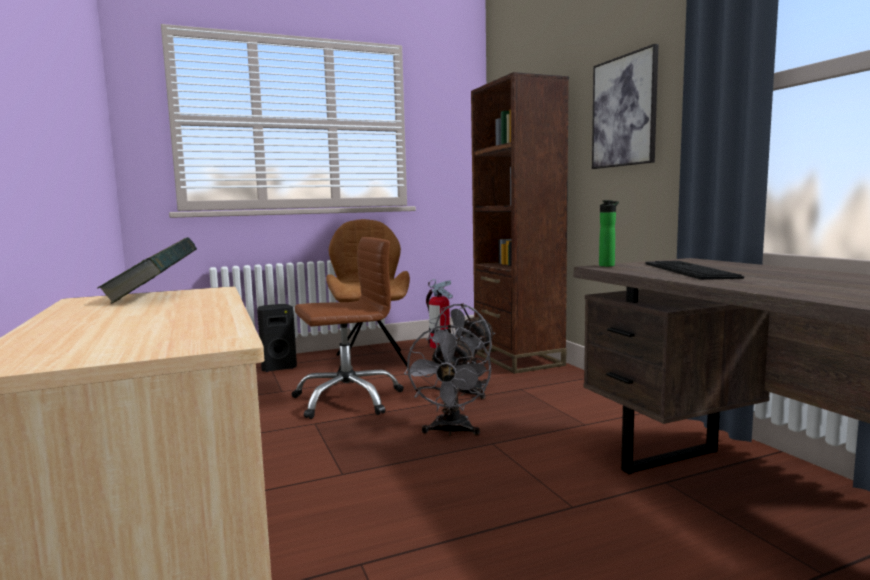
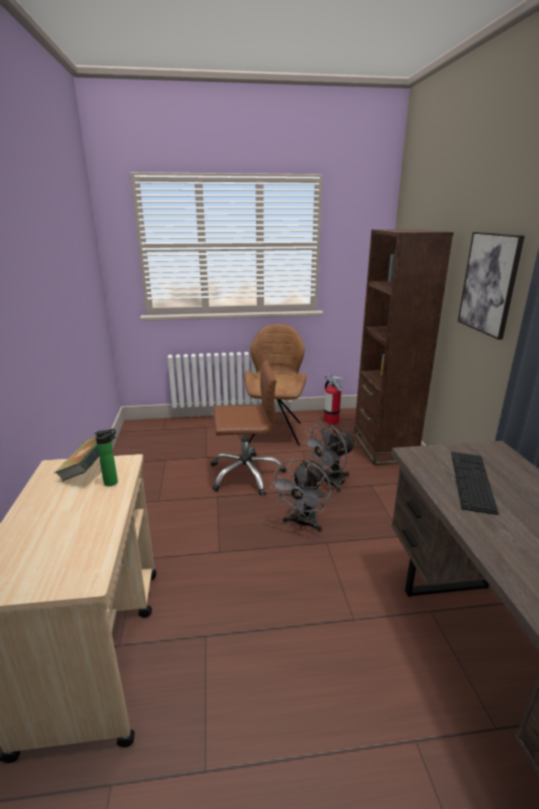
camera: 15 degrees right, 15 degrees up
black speaker [257,304,297,372] -> none
bottle [599,200,619,267] -> bottle moved to [95,428,118,486]

